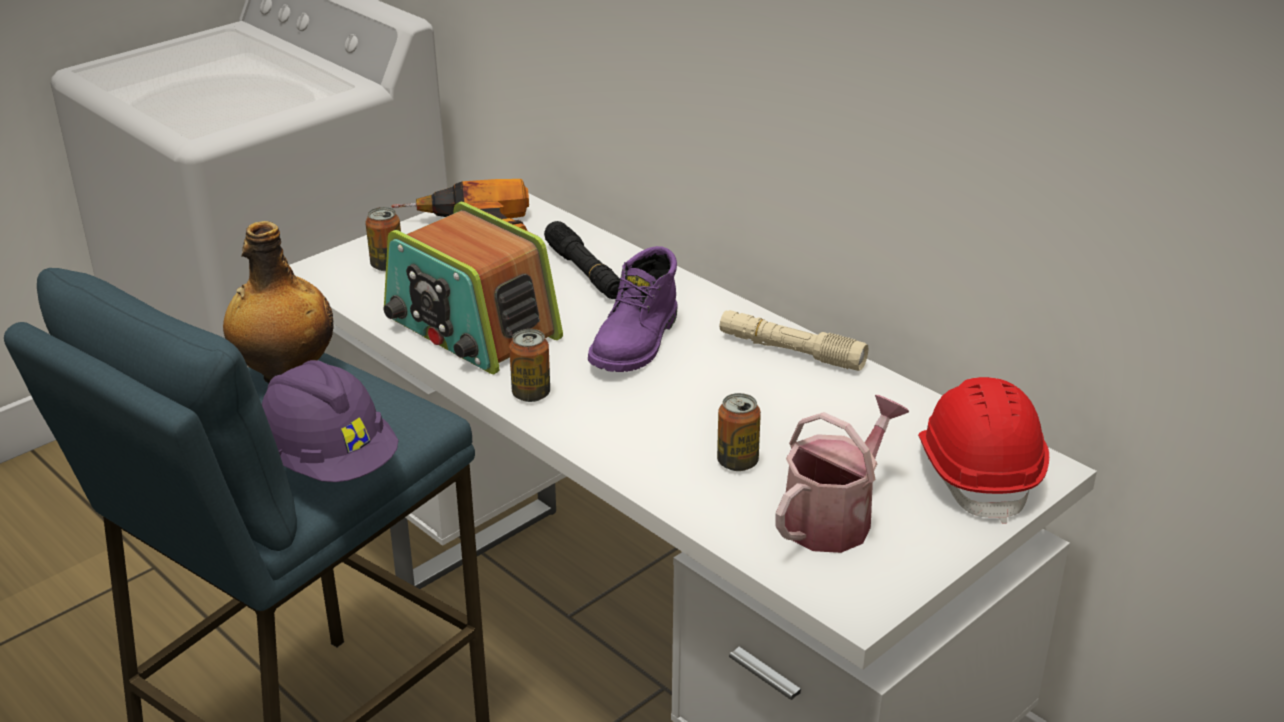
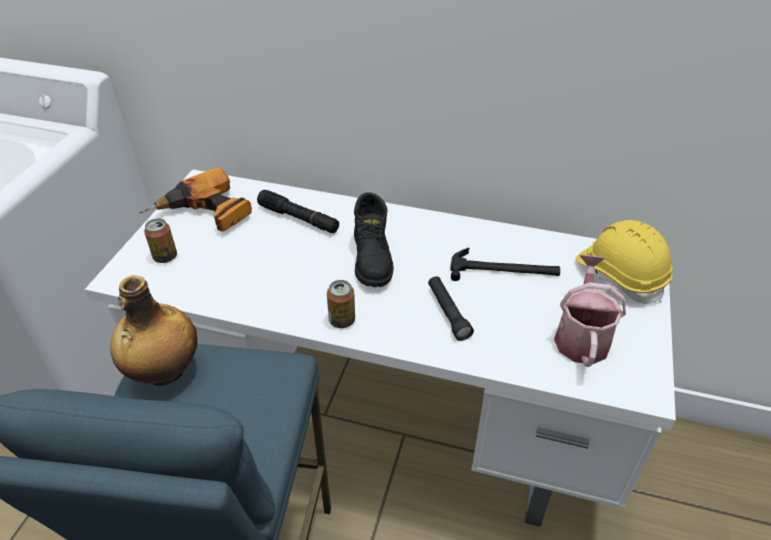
camera: 30 degrees left, 10 degrees up
purple hard hat [262,360,398,482] -> none
radio [383,202,563,374] -> none
purple boot [588,246,677,372] -> black boot [354,192,394,287]
can [717,393,761,471] -> none
beige flashlight [720,310,868,371] -> none
red hard hat [918,377,1049,524] -> yellow hard hat [575,220,673,304]
none -> black flashlight [428,276,474,341]
none -> hammer [450,248,560,281]

